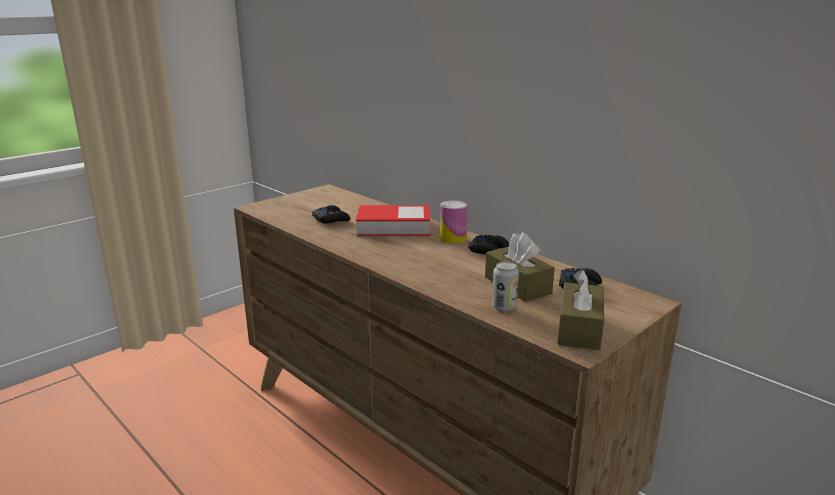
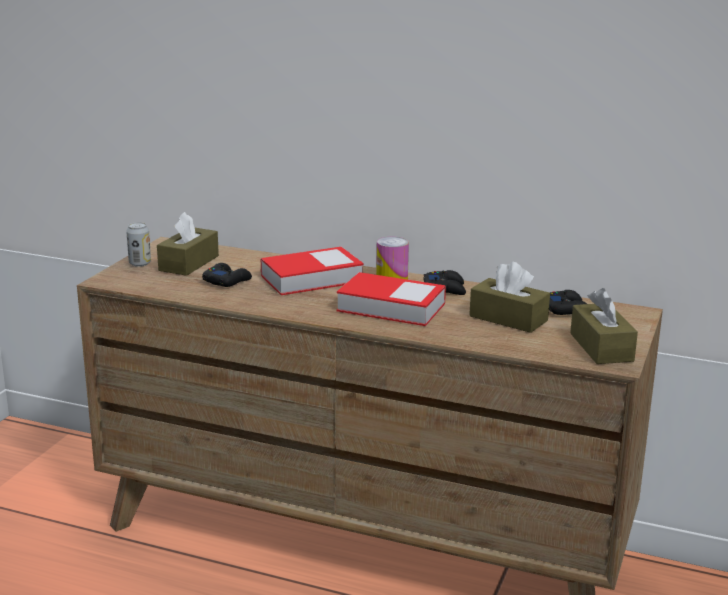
camera: 25 degrees left, 0 degrees up
can [492,261,519,312] -> can moved to [126,222,151,267]
none -> brown tissue box [157,212,219,276]
none -> book [337,272,446,326]

